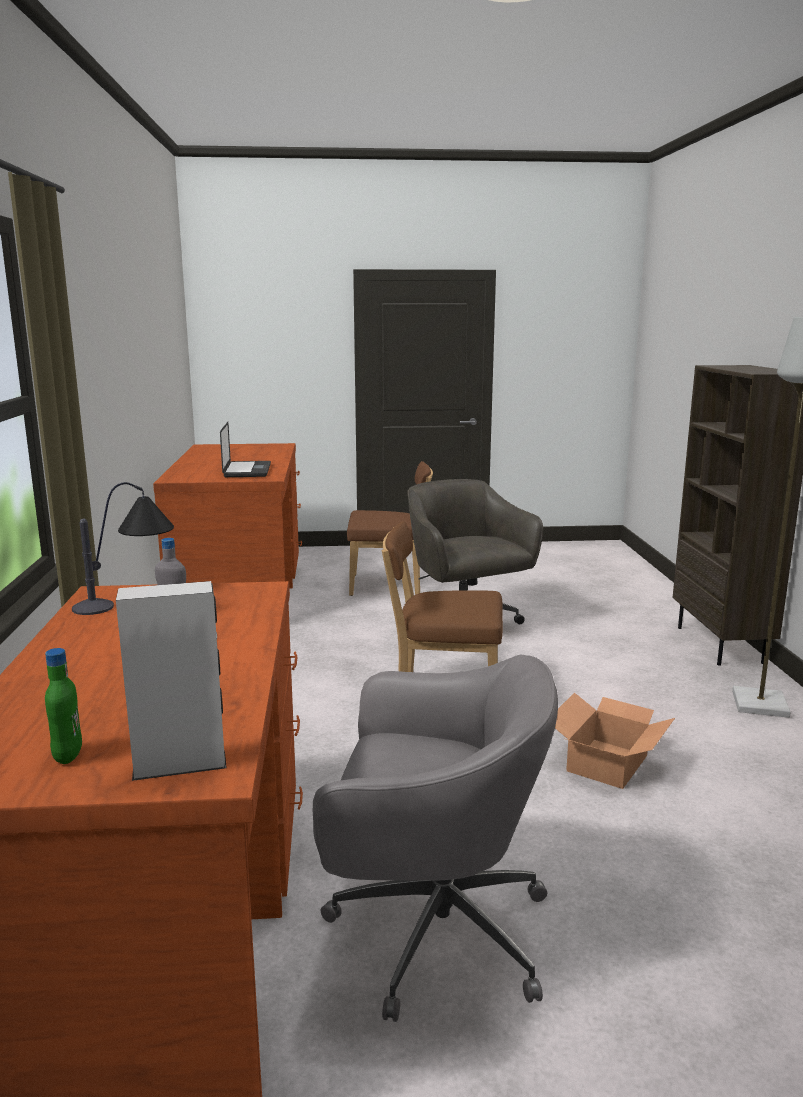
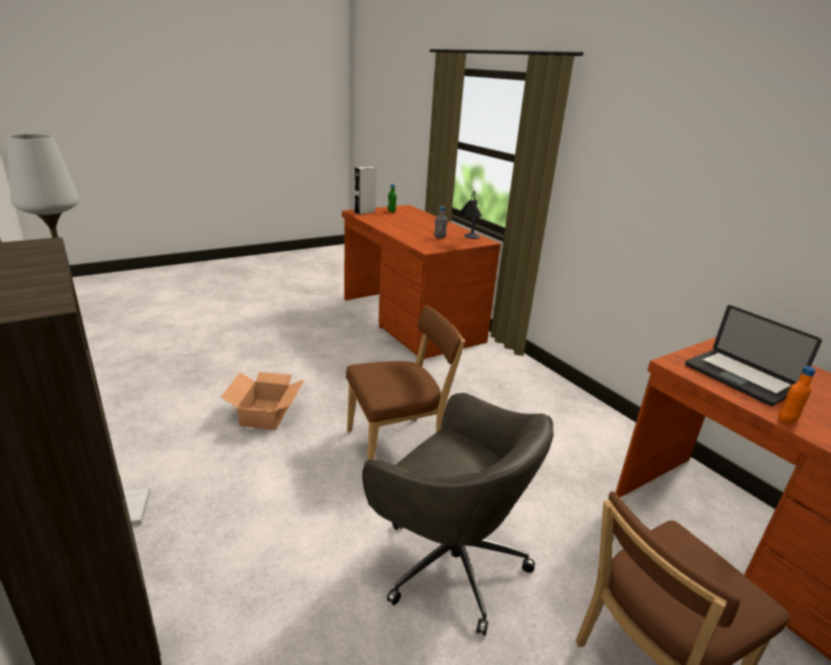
camera: 150 degrees right, 10 degrees up
grey office chair [313,655,558,1022] -> none
none -> orange bottle [778,366,816,423]

